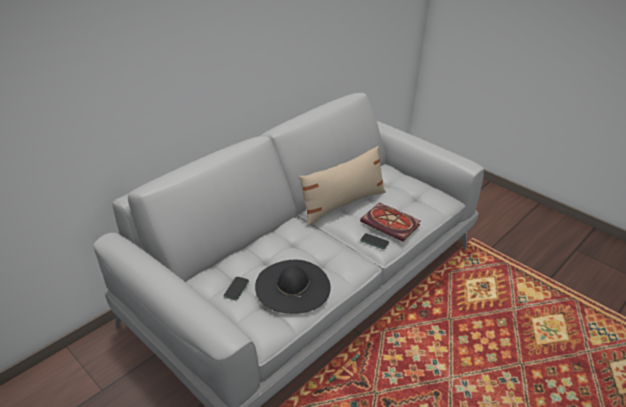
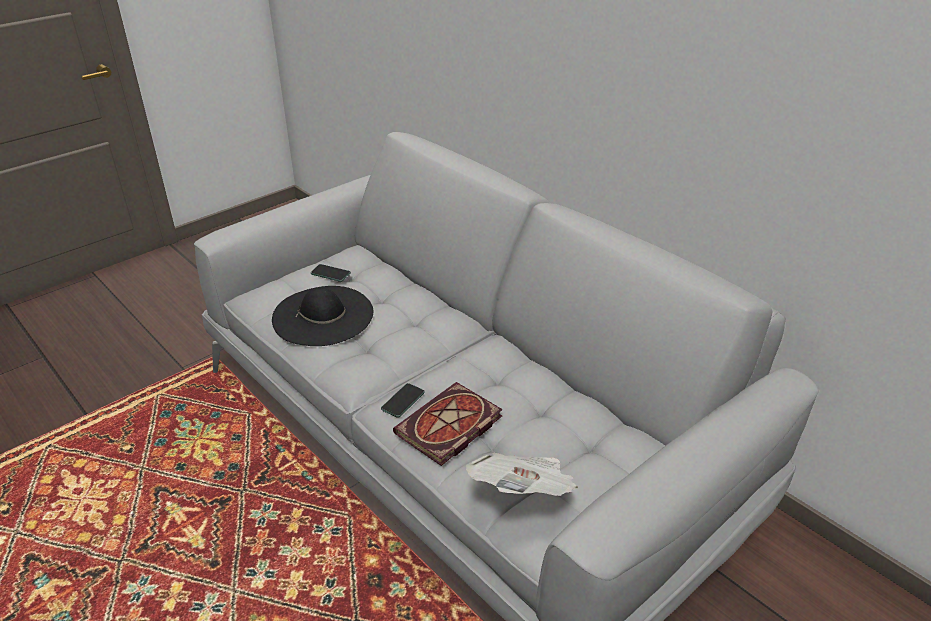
camera: 95 degrees right, 0 degrees up
beige pillow [299,146,386,226] -> none
none -> newspaper [466,453,578,496]

